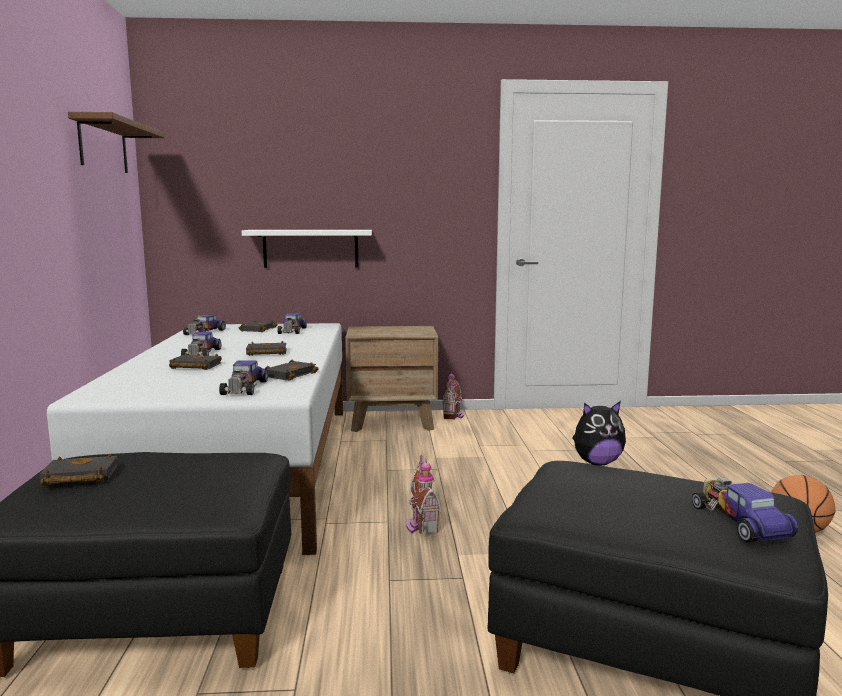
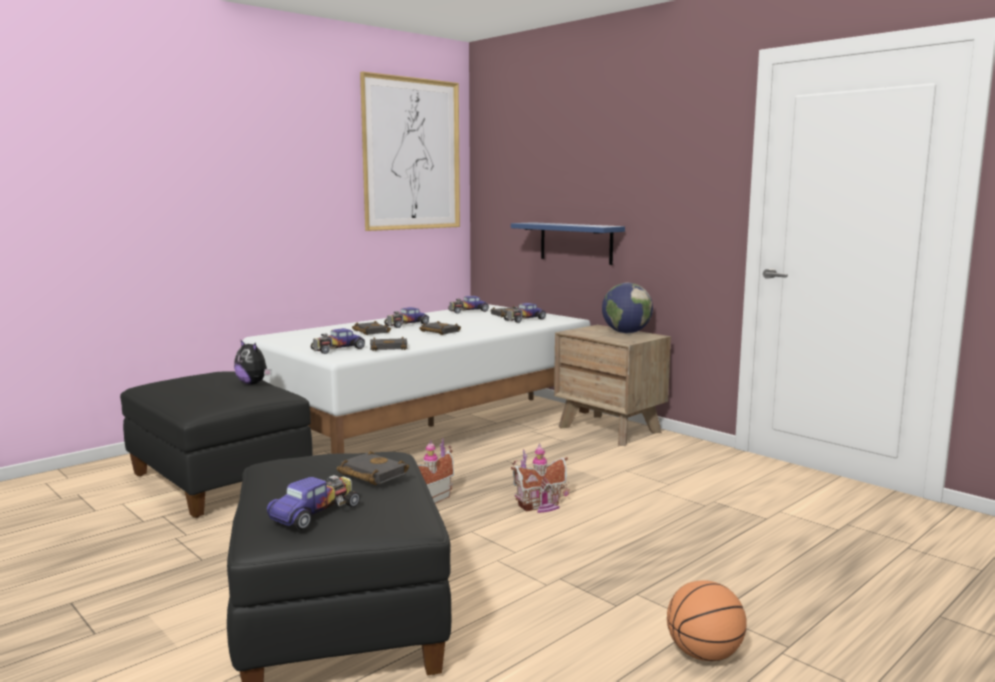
camera: 50 degrees right, 0 degrees up
black book [39,453,118,486] -> black book moved to [337,451,409,485]
brown shelf [68,112,165,173] -> picture [360,71,460,231]
white shelf [242,230,372,268] -> blue shelf [511,222,625,265]
toy house [442,372,464,420] -> toy house moved to [511,443,569,513]
plush toy [572,401,626,465] -> plush toy moved to [234,339,271,384]
none -> globe [602,283,653,333]

